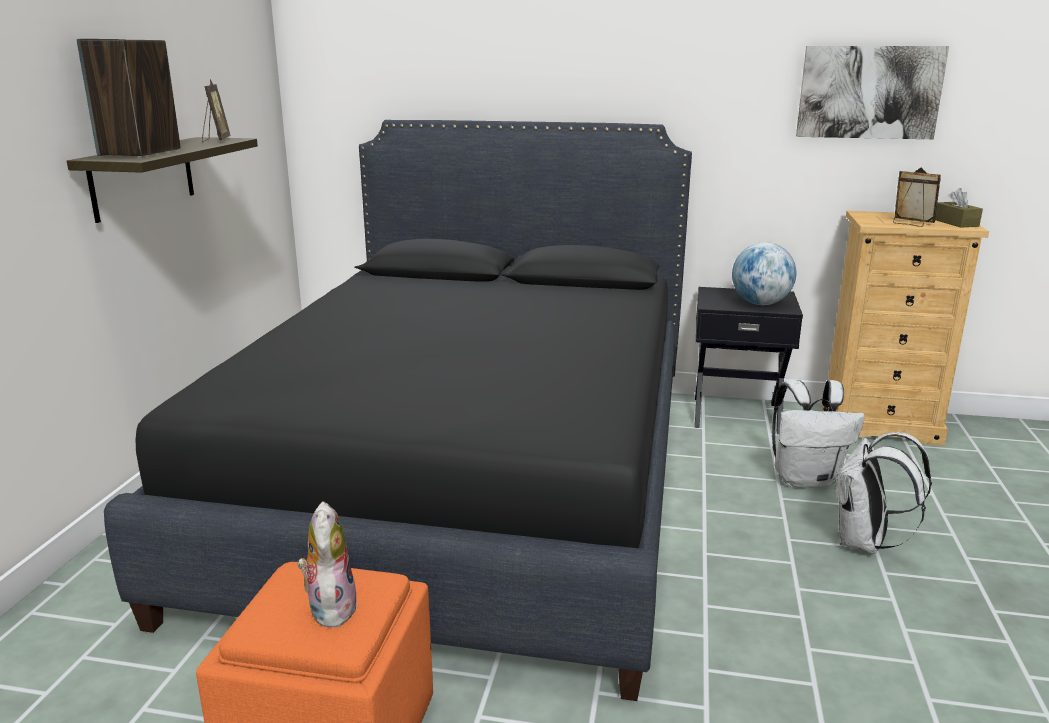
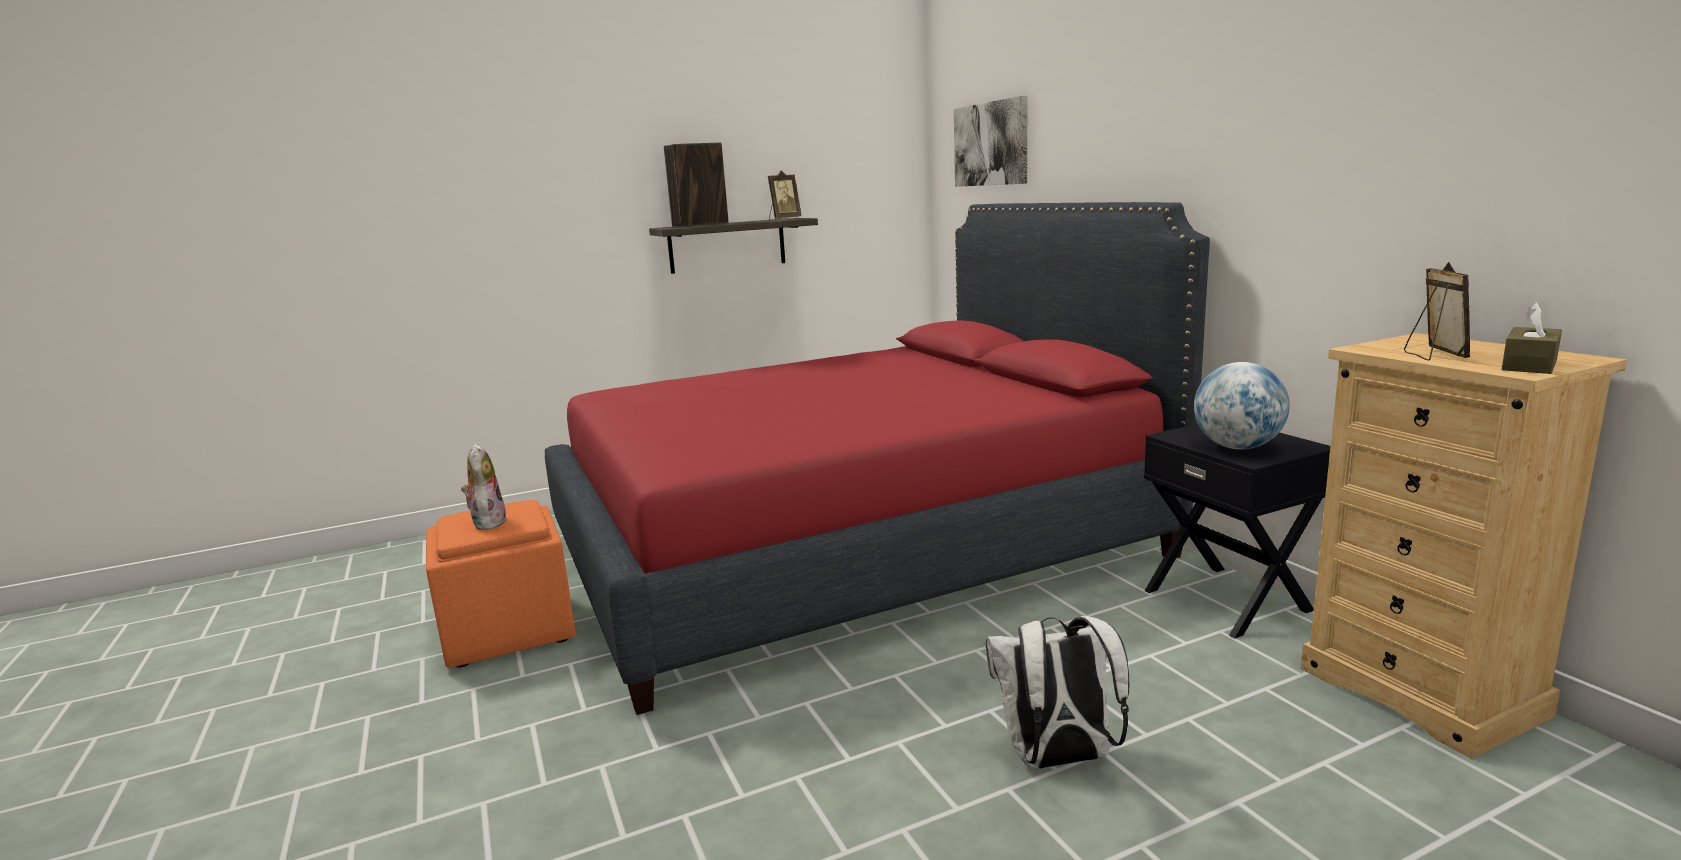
camera: 55 degrees right, 5 degrees down
black bed [104,120,692,701] -> red bed [545,202,1210,715]
plush toy [297,501,358,628] -> plush toy turned 60 degrees counterclockwise [461,443,507,530]
white backpack [772,380,865,488] -> none
picture [796,46,949,139] -> picture moved to [954,96,1027,187]

